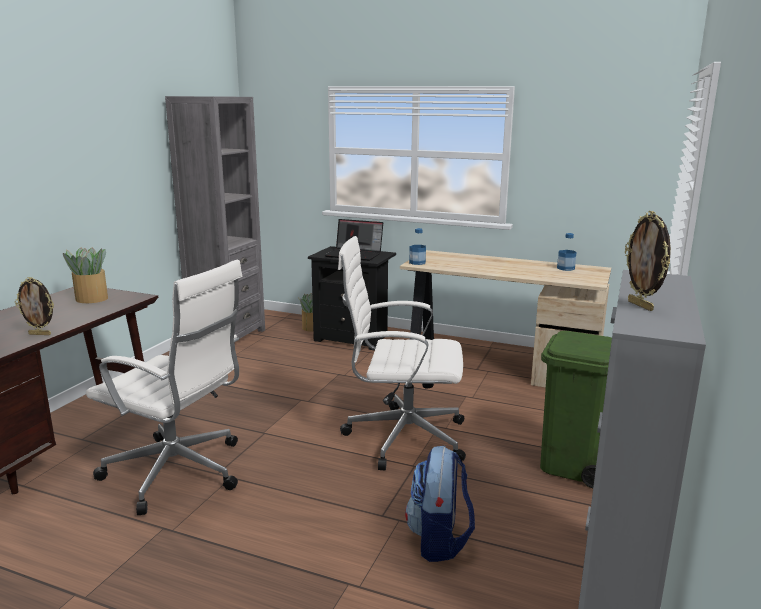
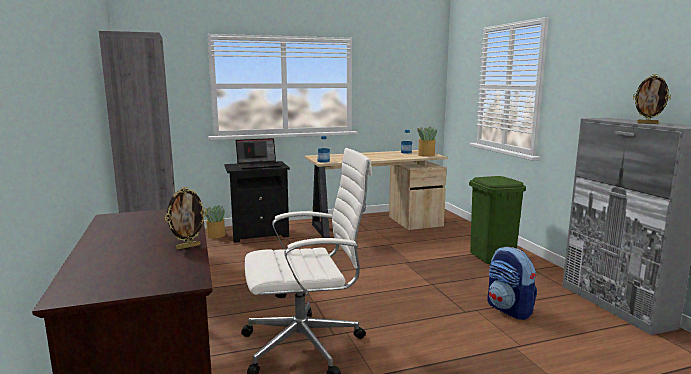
camera: 40 degrees left, 5 degrees down
potted plant [63,247,108,303] -> potted plant moved to [417,126,437,157]
white office chair [338,236,466,470] -> none

